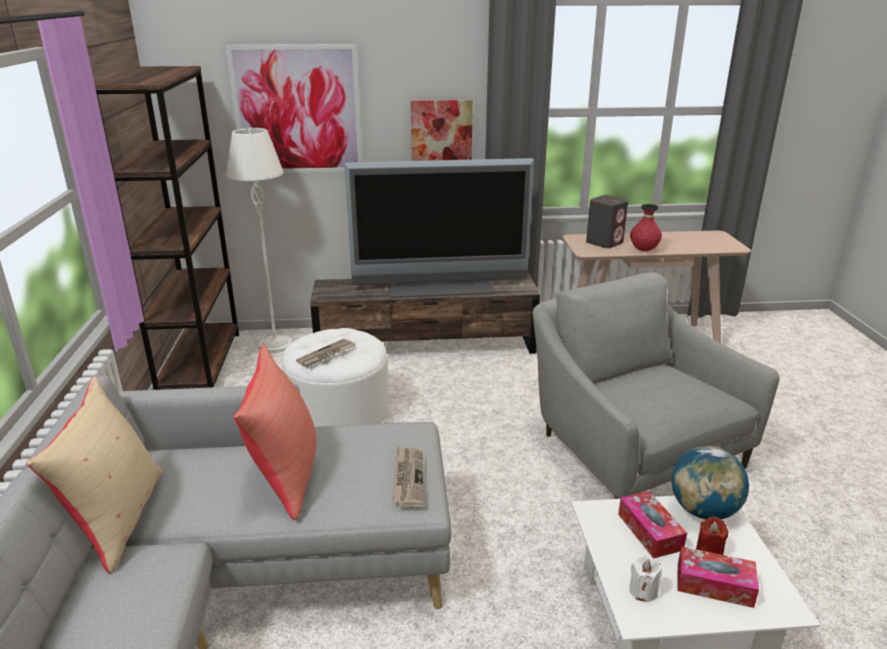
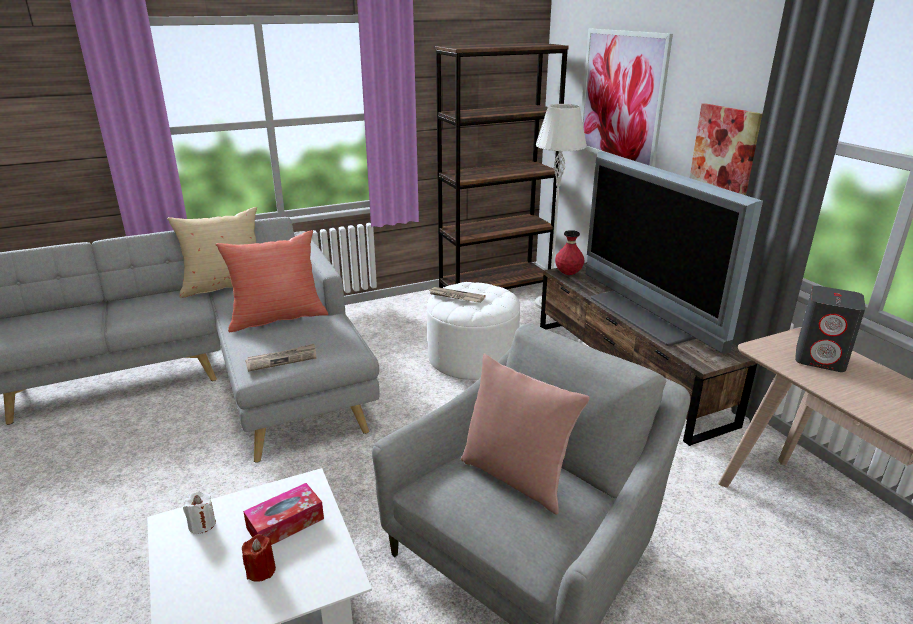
camera: 70 degrees right, 0 degrees up
red vase [630,204,662,251] -> red vase moved to [555,230,585,275]
globe [672,446,749,519] -> none
tissue box [677,546,759,608] -> none
none -> pink pillow [461,353,590,515]

